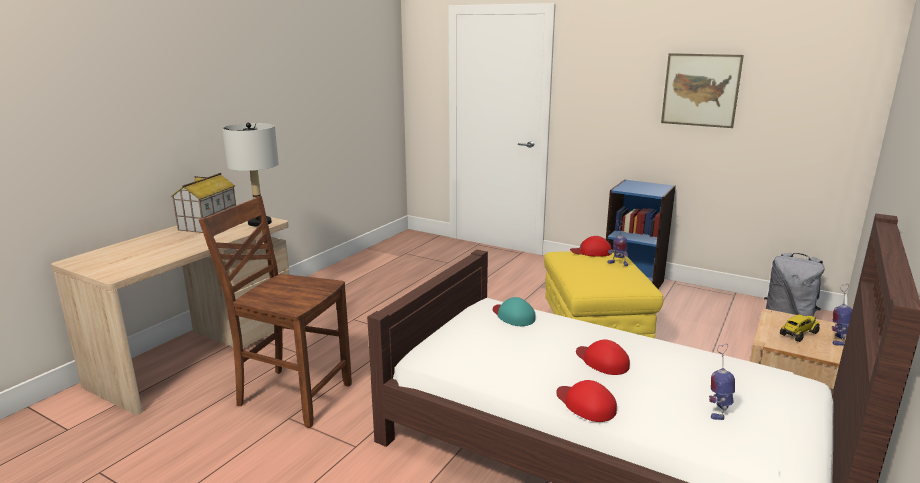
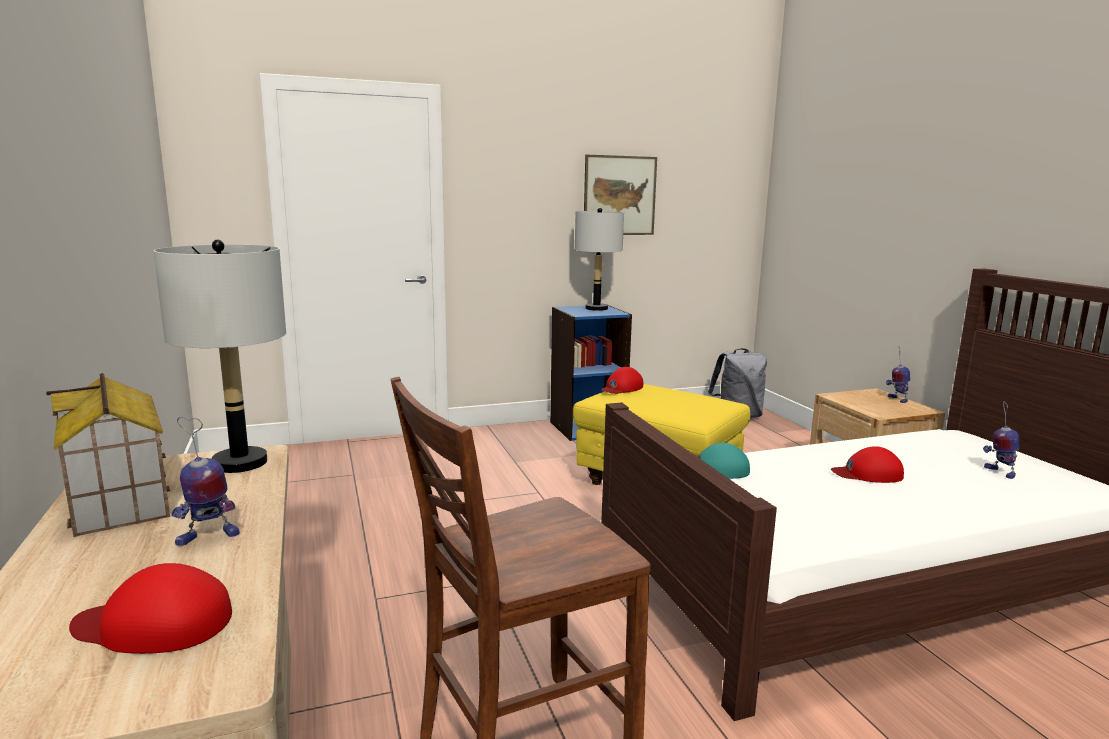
camera: 50 degrees left, 5 degrees down
red cap [556,380,617,422] -> red cap moved to [69,563,232,654]
toy robot [607,220,628,266] -> toy robot moved to [171,417,240,546]
toy truck [780,314,820,342] -> none
none -> grey table lamp [575,208,624,311]

